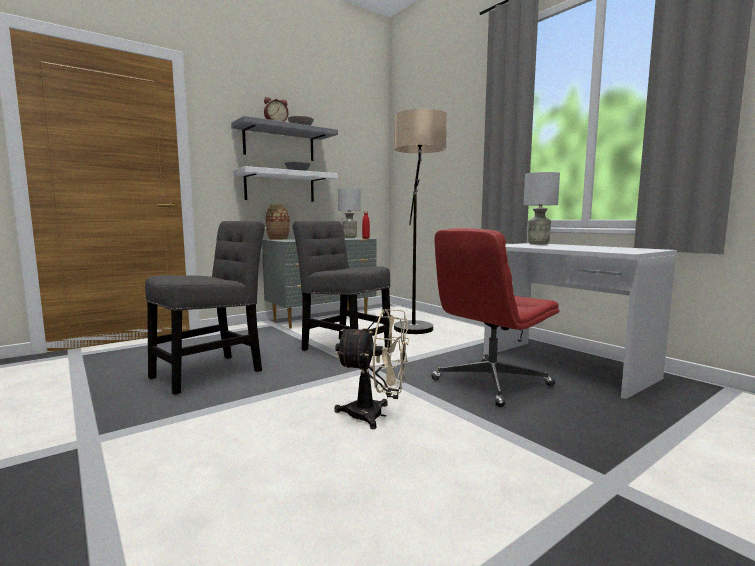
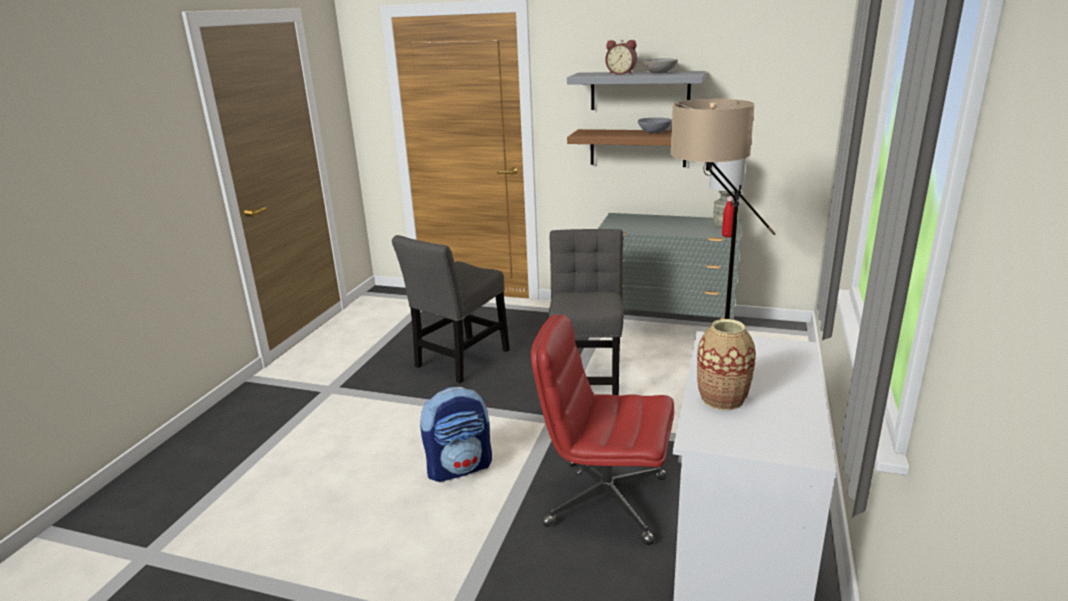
camera: 55 degrees right, 15 degrees up
grey chair [145,221,265,395] -> grey chair turned 120 degrees clockwise [392,235,510,383]
white shelf [233,166,338,202] -> brown shelf [567,129,686,167]
vase [266,204,290,240] -> vase moved to [697,319,756,410]
beige fan [334,309,409,429] -> backpack [420,387,492,482]
grey table lamp [524,172,560,245] -> none

